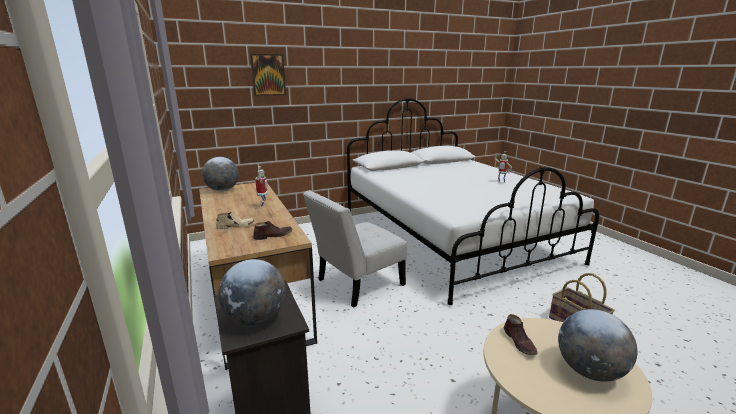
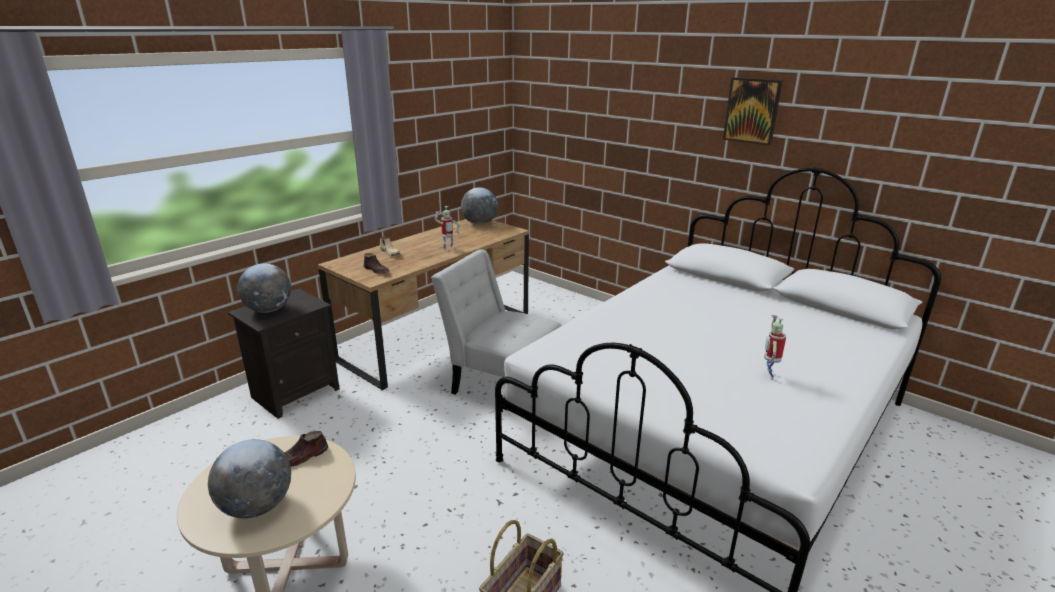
camera: 65 degrees right, 5 degrees up
picture [250,54,286,96] -> picture moved to [723,77,783,146]

